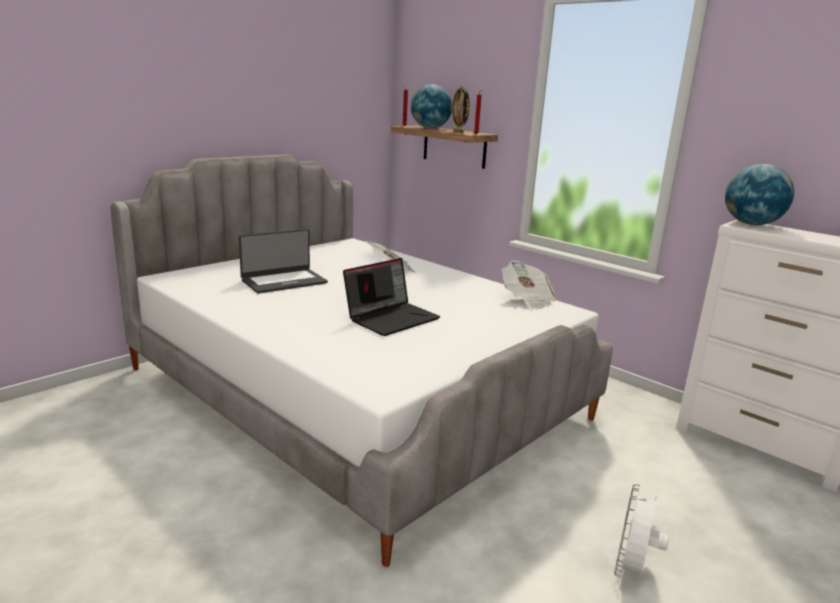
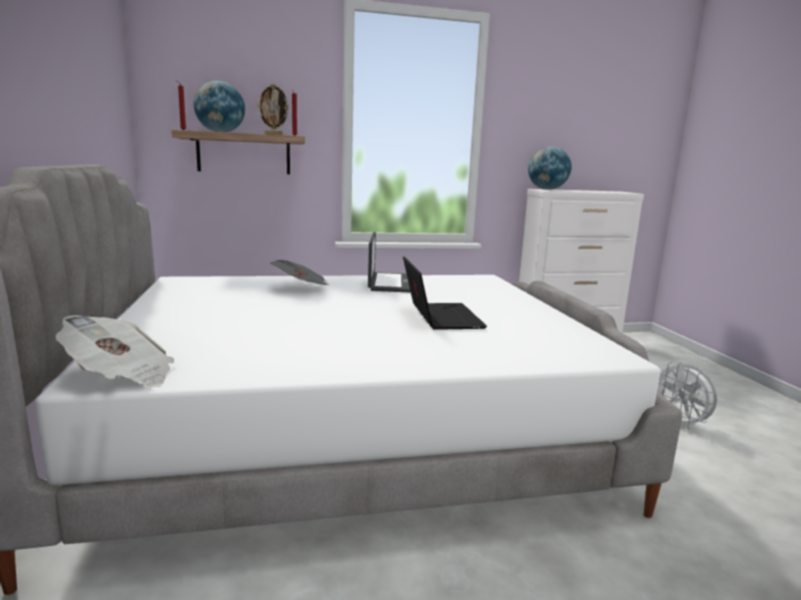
camera: 55 degrees left, 5 degrees down
laptop [239,229,328,294] -> laptop moved to [368,232,411,293]
newspaper [502,261,556,310] -> newspaper moved to [55,315,175,387]

